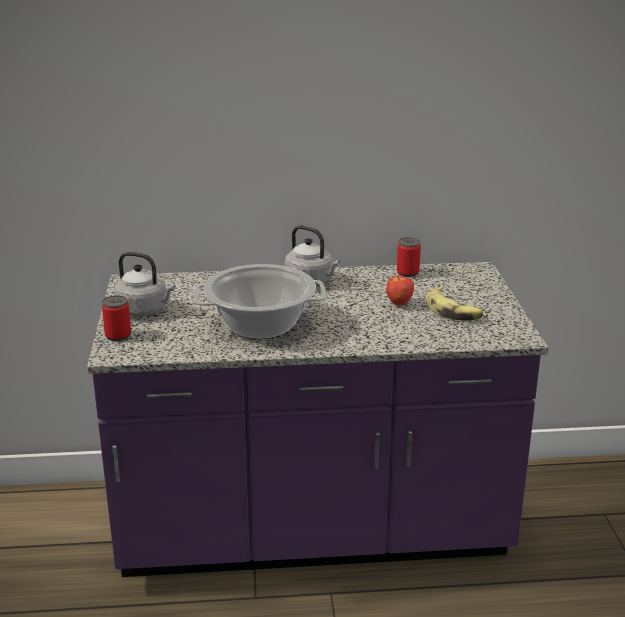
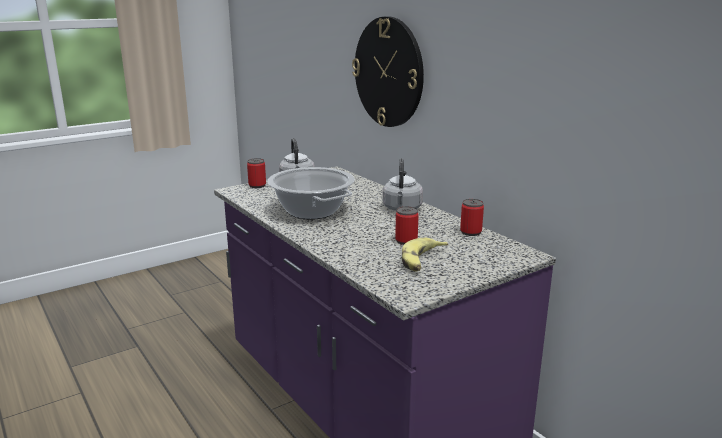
camera: 60 degrees right, 5 degrees down
apple [386,275,414,306] -> can [395,206,419,245]
none -> wall clock [352,16,424,127]

